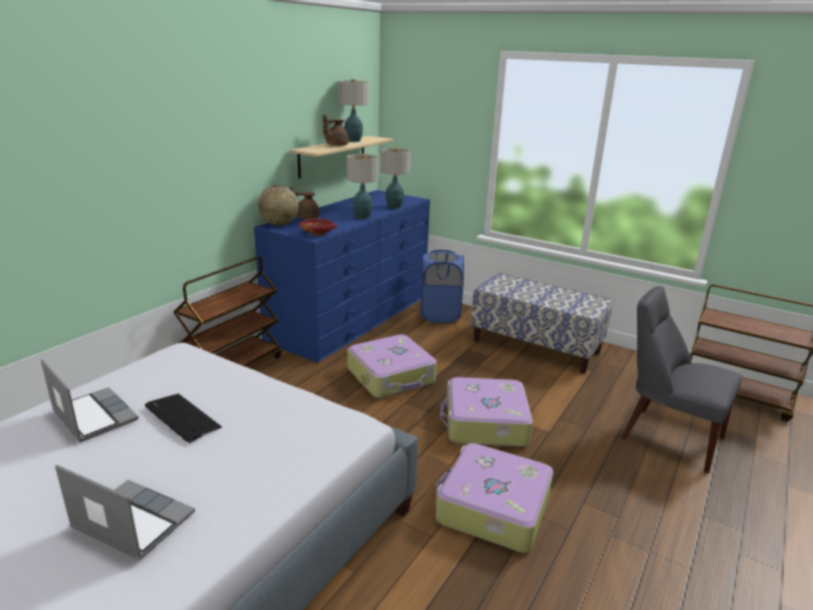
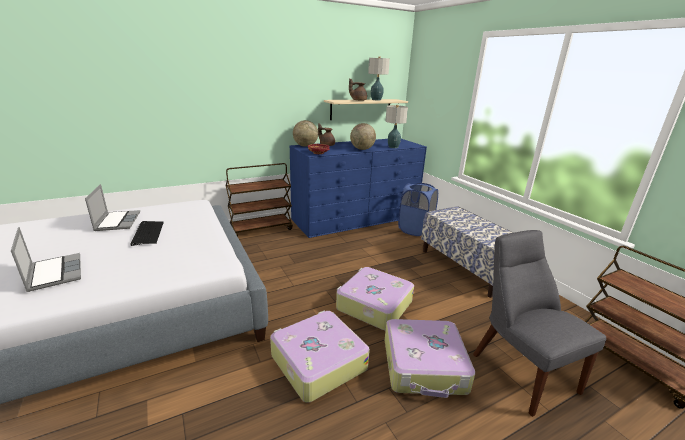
camera: 30 degrees right, 0 degrees up
table lamp [347,154,379,219] -> globe [350,123,376,150]
suitcase [347,334,437,398] -> suitcase moved to [385,319,475,398]

